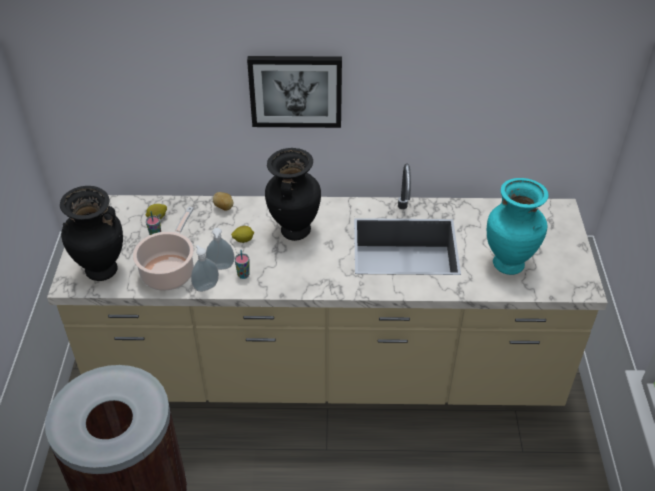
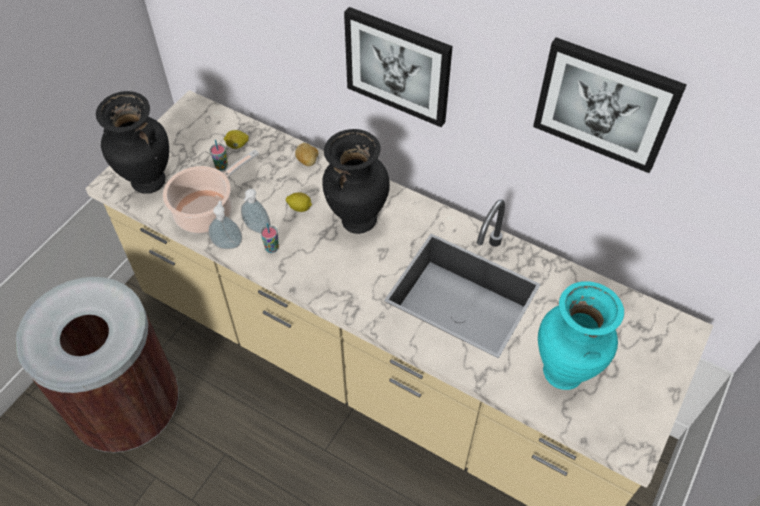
camera: 30 degrees right, 10 degrees up
none -> picture [533,37,687,173]

